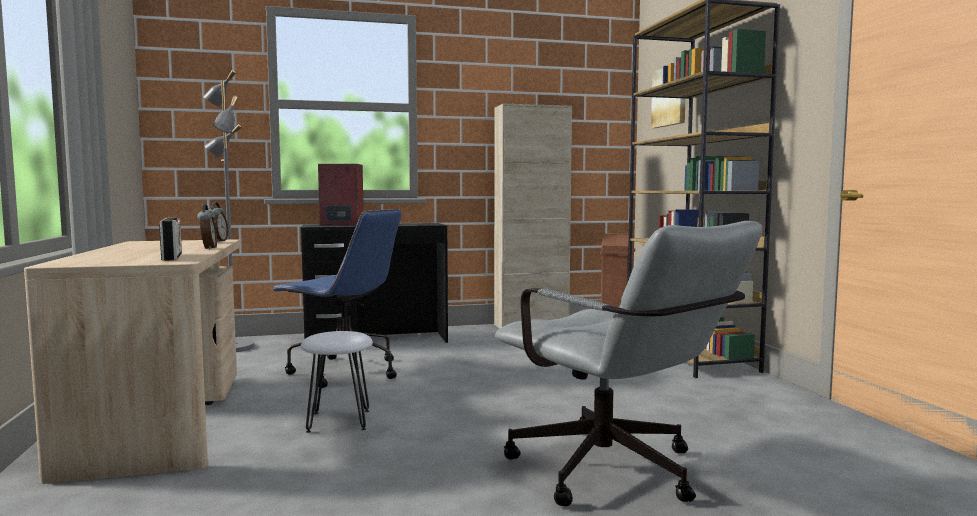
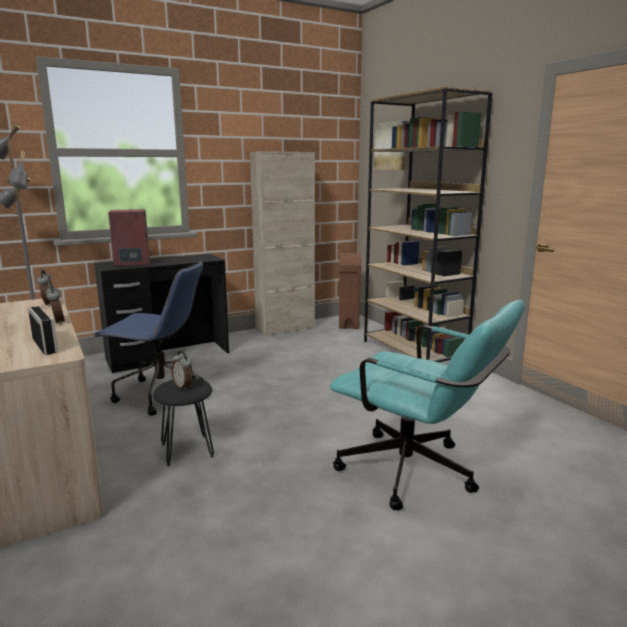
camera: 15 degrees left, 10 degrees up
white stool [301,331,373,433] -> black stool [153,378,214,466]
grey office chair [495,221,762,507] -> turquoise office chair [330,300,524,511]
none -> alarm clock [171,351,192,390]

